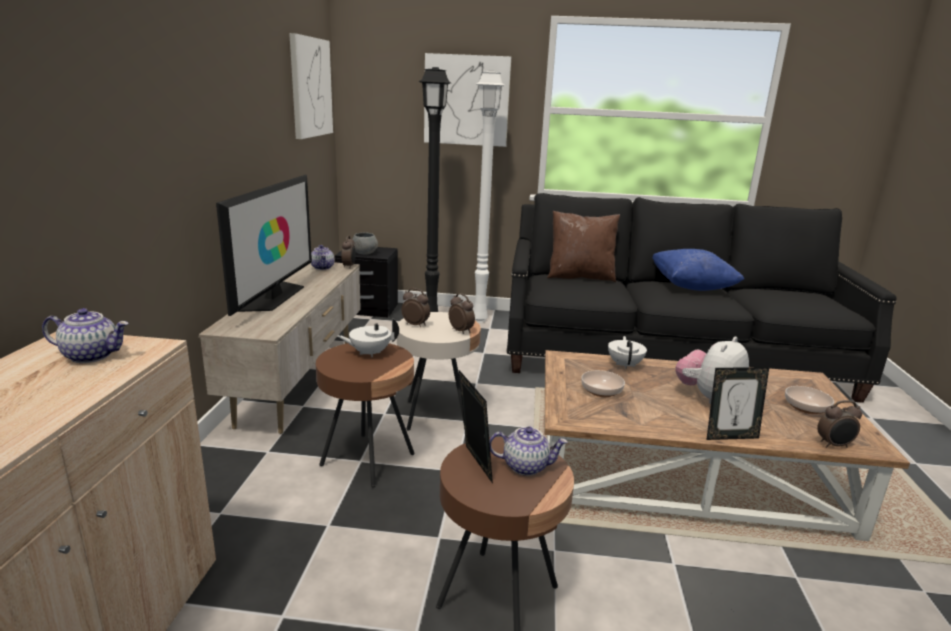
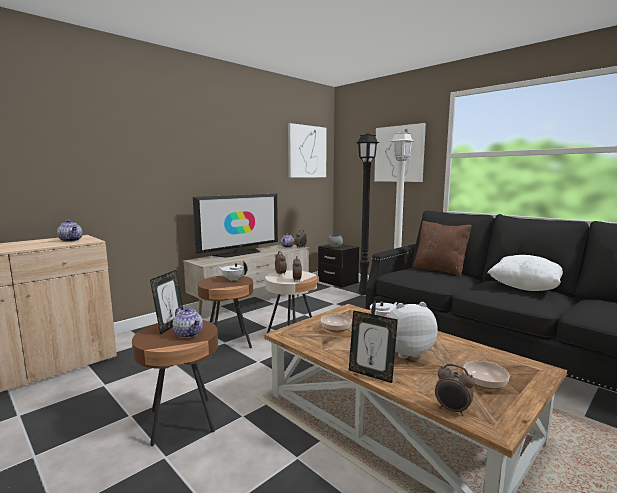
camera: 40 degrees right, 10 degrees down
blue pillow [652,249,744,291] -> white pillow [487,255,563,291]

